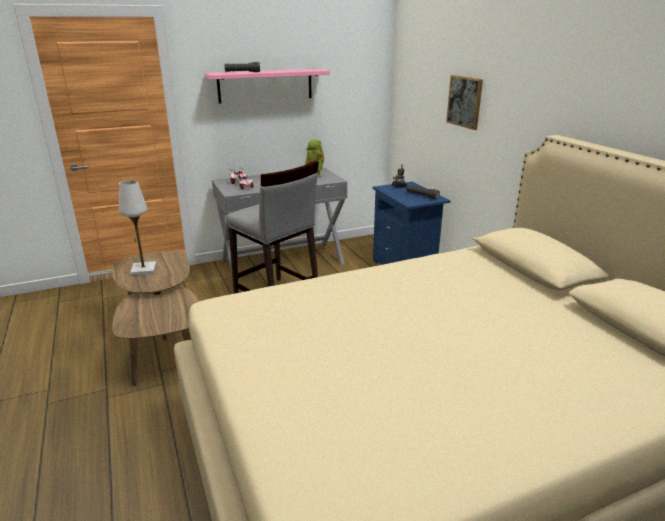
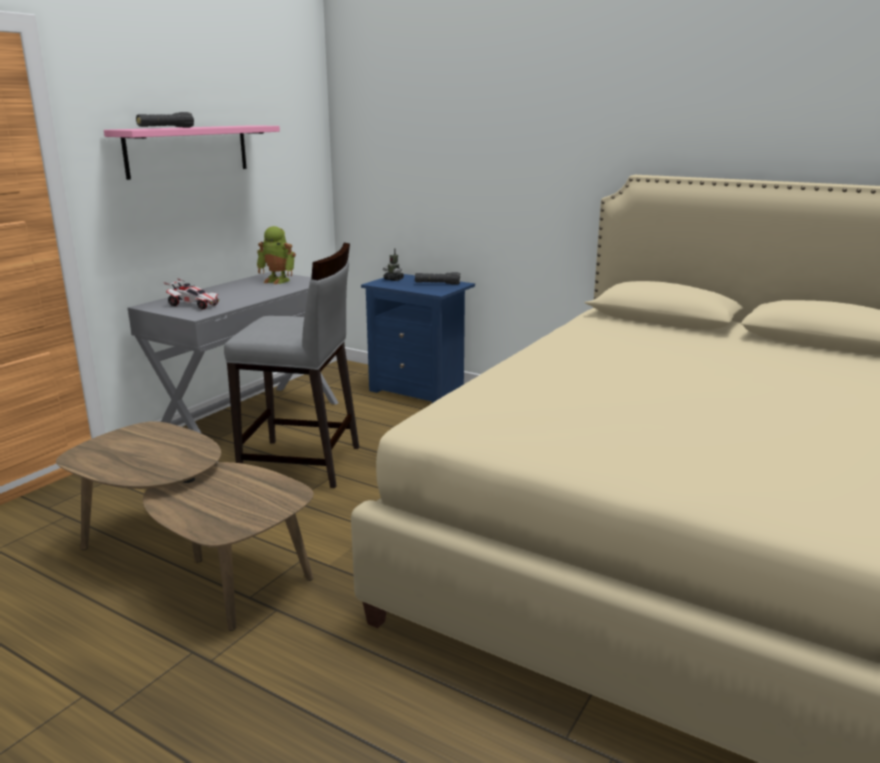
camera: 35 degrees left, 5 degrees down
white table lamp [119,180,156,276] -> none
picture [446,75,483,130] -> none

